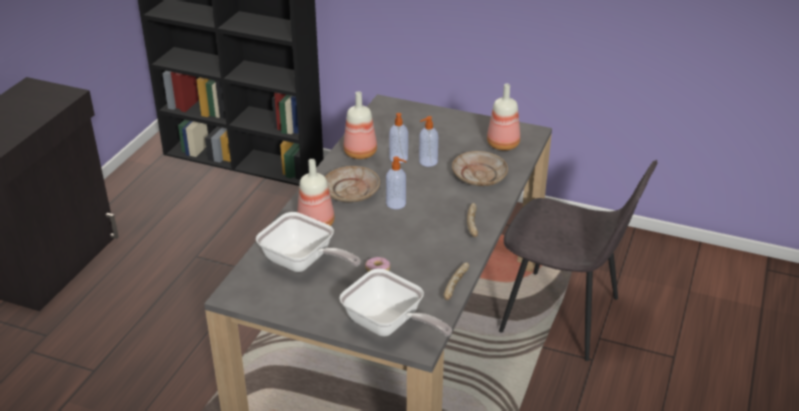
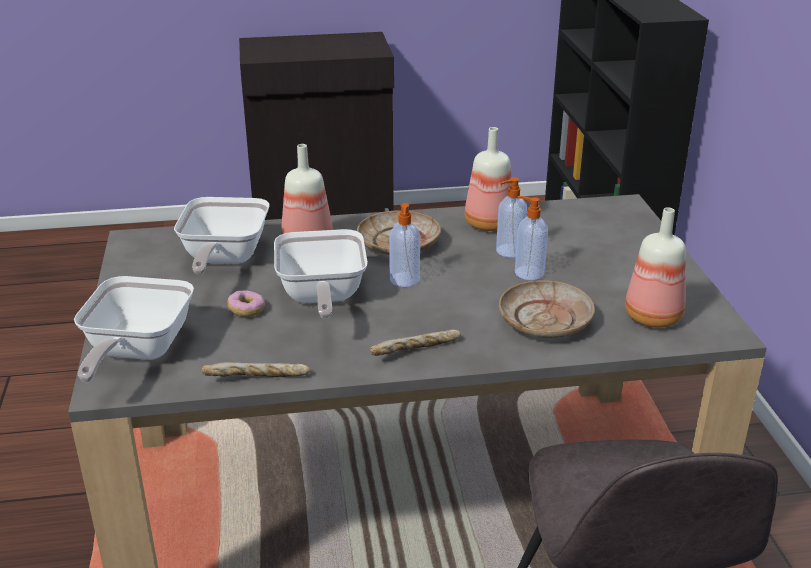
camera: 60 degrees right, 5 degrees down
none -> frying pan [274,229,368,318]

